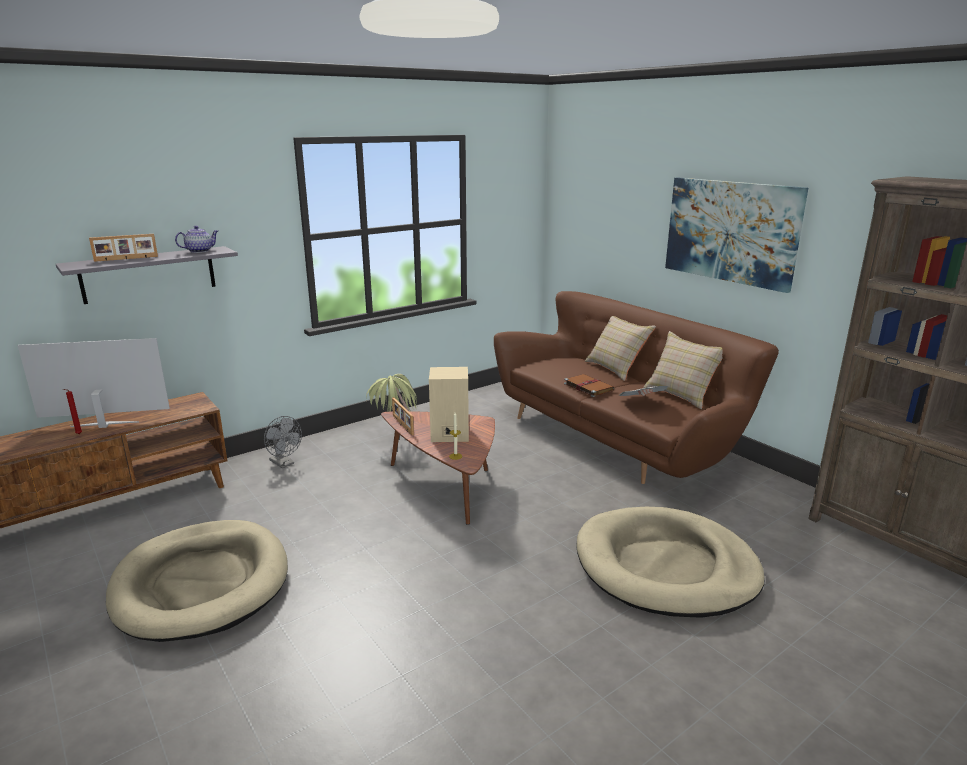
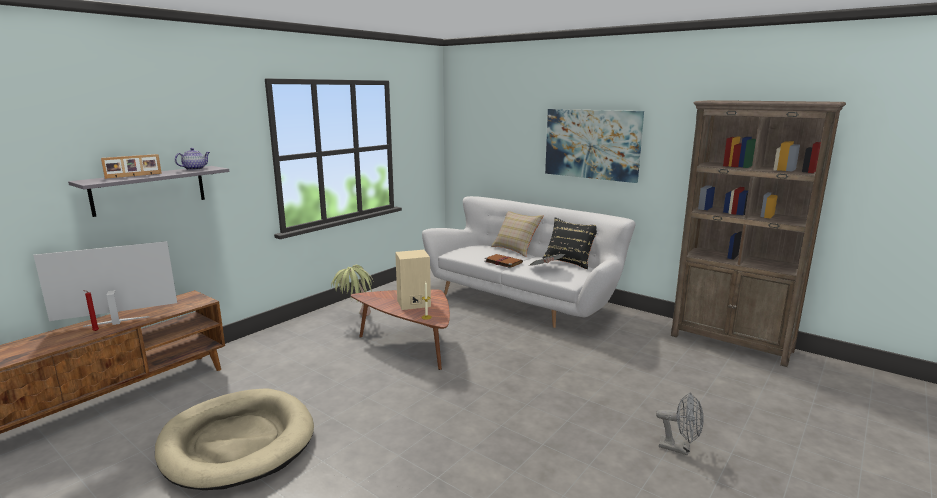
camera: 15 degrees left, 5 degrees down
grey fan [264,416,302,468] -> grey fan moved to [656,392,704,456]
picture frame [392,397,414,435] -> none
brown sofa [494,291,779,484] -> white sofa [422,196,636,328]
beige dog bed [576,507,765,618] -> none
beige pillow [643,331,723,409] -> black pillow [542,217,597,269]

